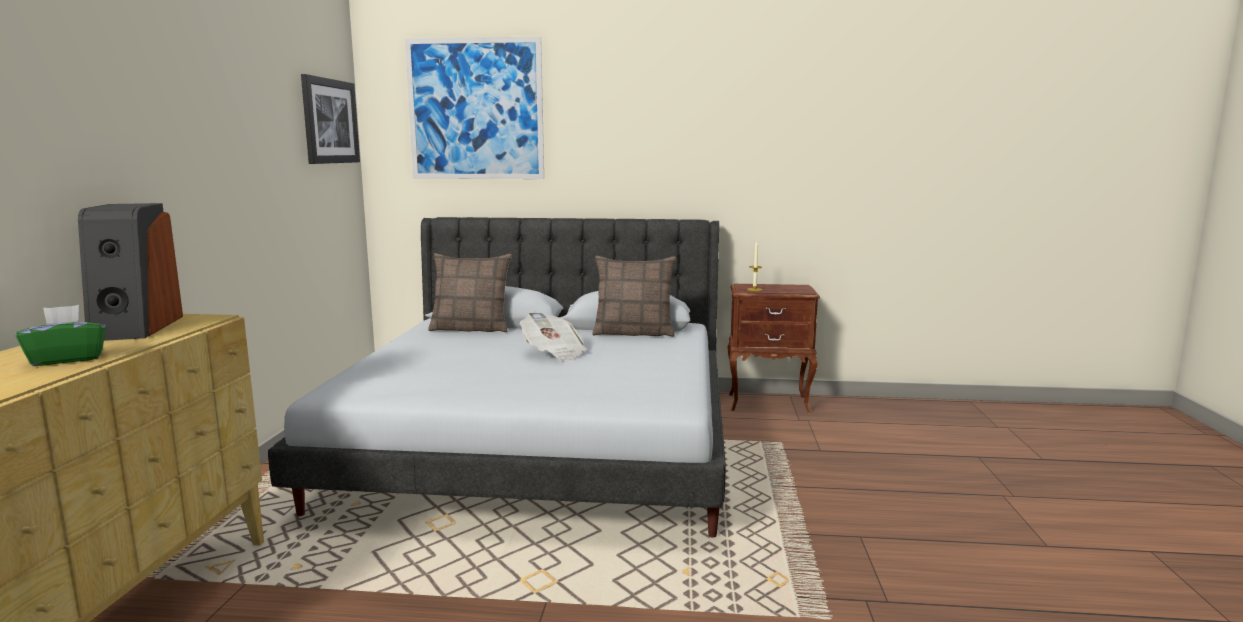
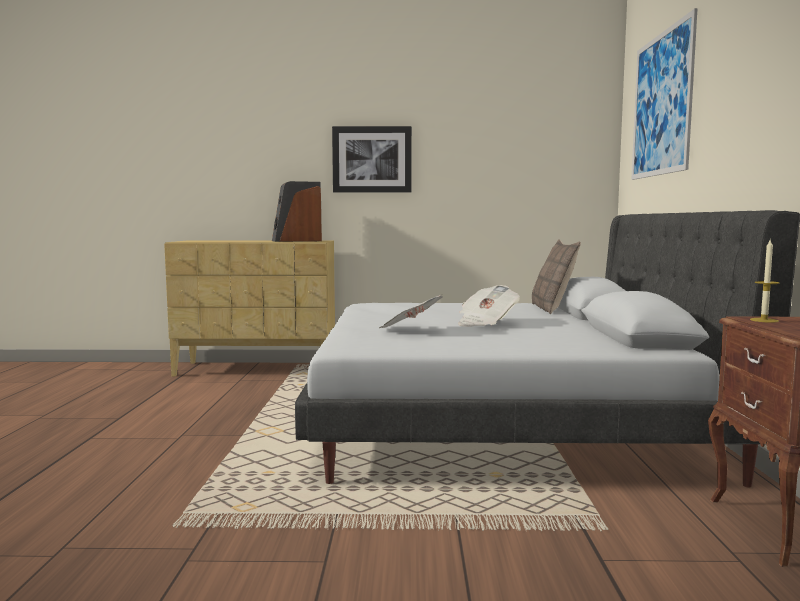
camera: 85 degrees right, 5 degrees down
green tissue box [16,305,107,366] -> none
picture [301,74,360,164] -> picture moved to [332,126,412,193]
pillow [592,256,676,337] -> none
none -> newspaper [379,294,443,328]

